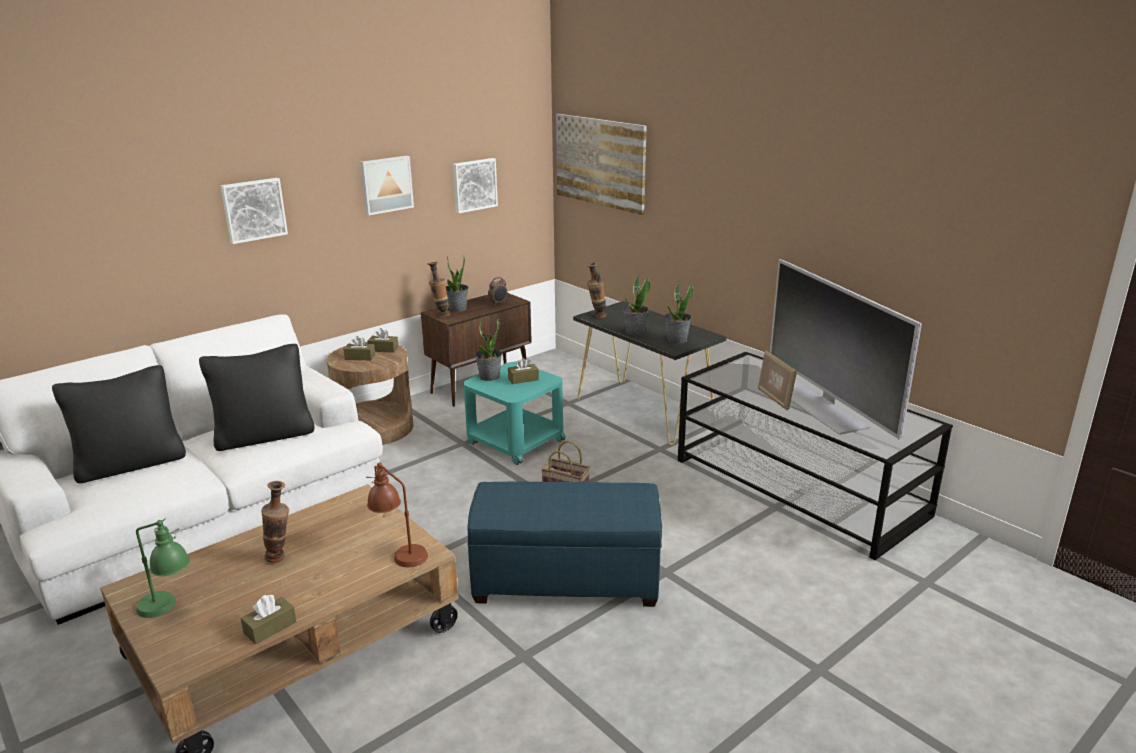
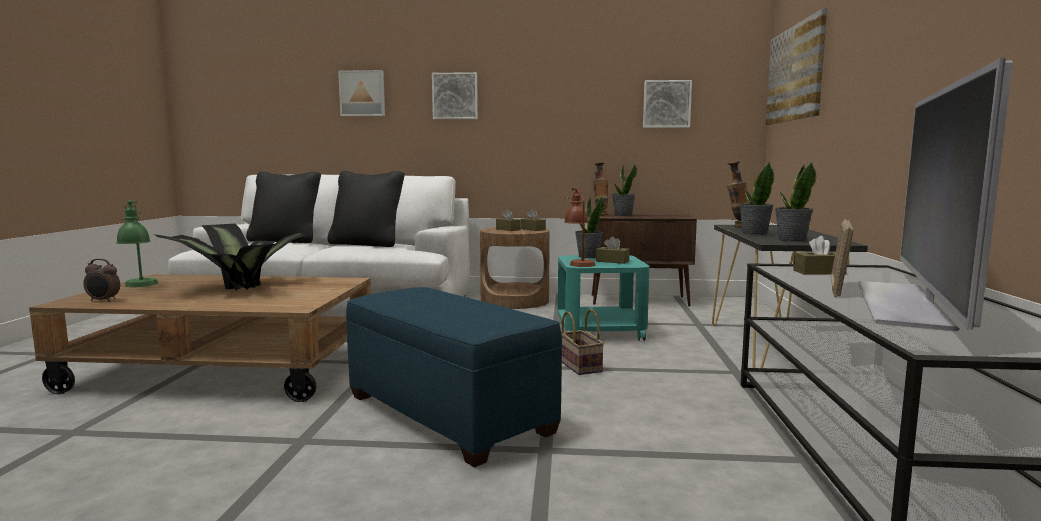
camera: 45 degrees right, 15 degrees down
brown tissue box [240,595,297,645] -> brown tissue box moved to [793,236,847,274]
vase [261,481,289,563] -> potted plant [153,224,306,290]
picture [360,156,414,215] -> picture moved to [338,70,385,116]
brown table lamp [366,462,428,567] -> brown table lamp moved to [564,187,595,267]
alarm clock [488,277,507,305] -> alarm clock moved to [83,259,120,302]

